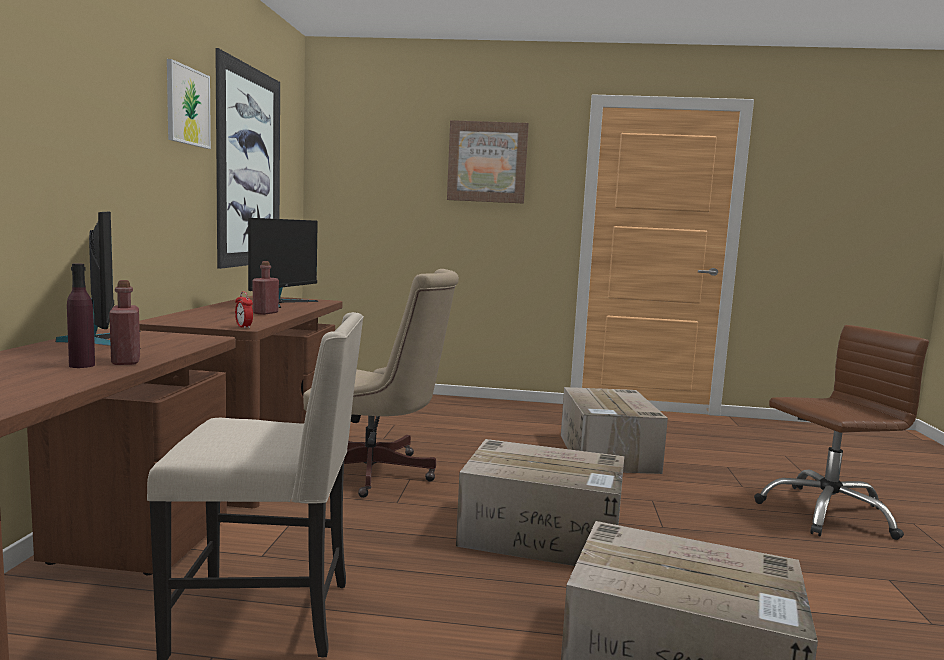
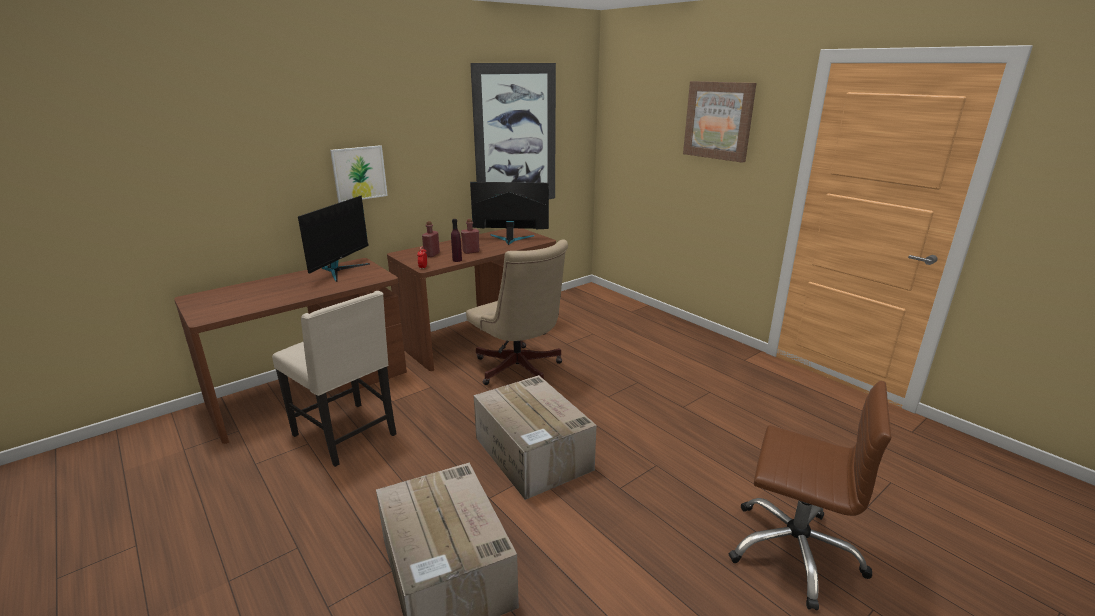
camera: 45 degrees right, 15 degrees up
purple bottle [67,263,95,368] -> purple bottle moved to [451,219,462,262]
red bottle [109,280,140,365] -> red bottle moved to [422,221,440,257]
picture [167,59,211,149] -> picture moved to [330,145,388,203]
monitor [248,218,318,308] -> monitor turned 150 degrees counterclockwise [470,182,549,245]
cardboard box [561,387,668,474] -> none

